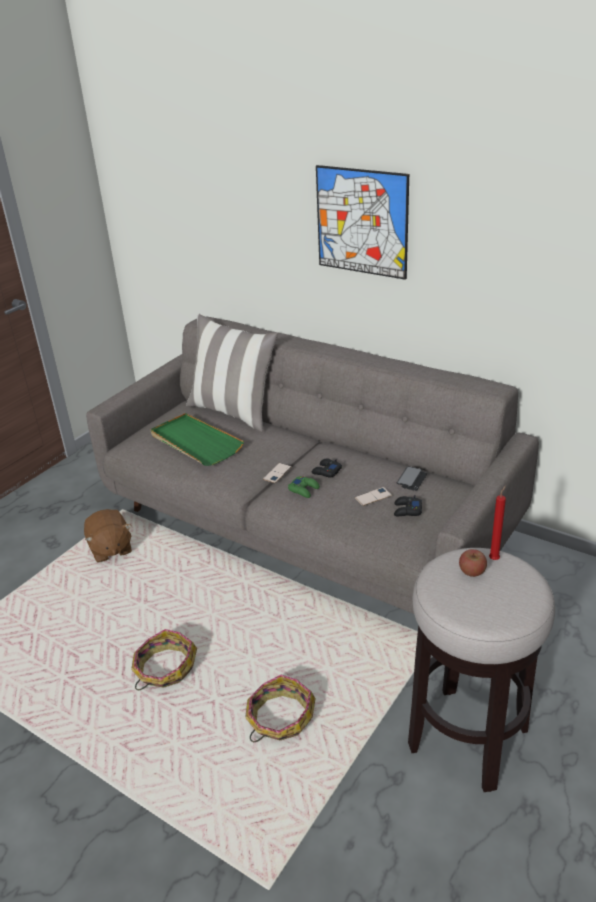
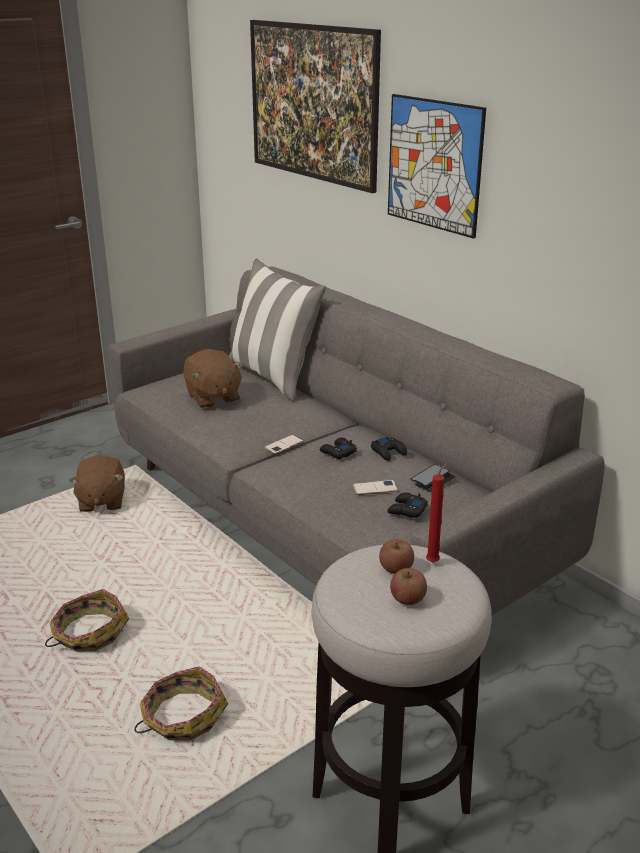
camera: 15 degrees right, 5 degrees down
green tray [150,413,244,466] -> brown plush toy [183,349,244,409]
green game controller [288,476,320,498] -> none
none -> picture [250,20,381,193]
none -> black game controller [371,437,407,461]
none -> apple [390,568,427,605]

